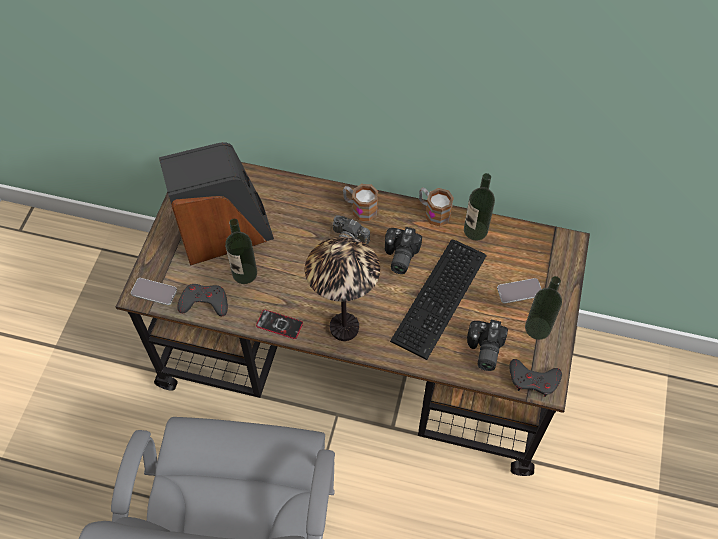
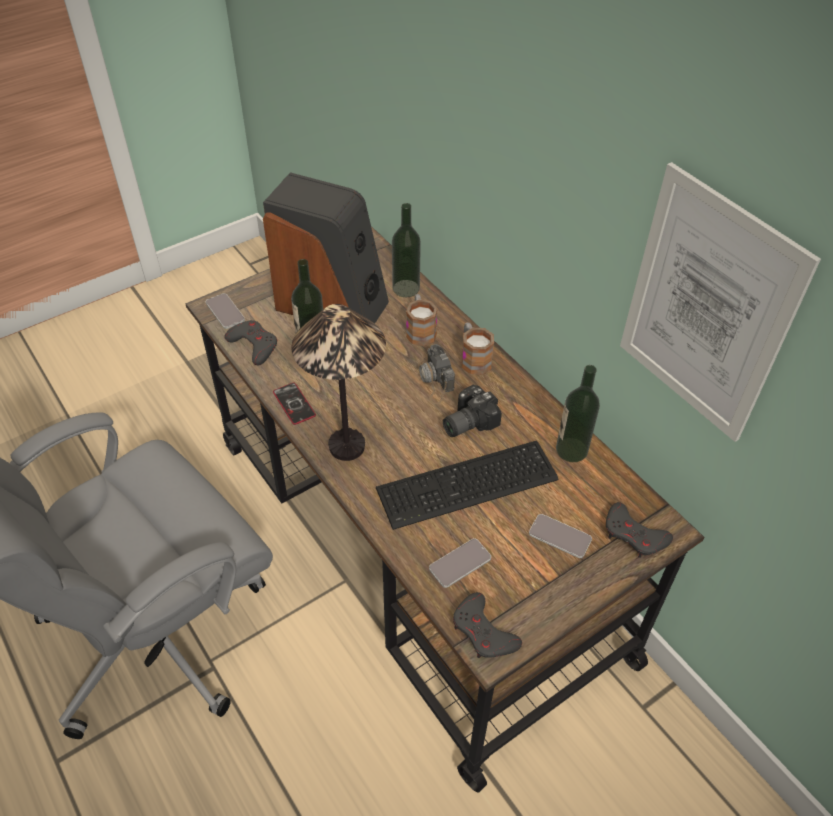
camera: 40 degrees right, 10 degrees down
mug [419,187,454,226] -> mug moved to [406,294,438,346]
camera [467,320,508,371] -> phone [429,538,491,588]
bottle [525,276,562,340] -> bottle moved to [392,203,421,297]
none -> grey game controller [606,502,673,558]
none -> picture [620,162,821,442]

